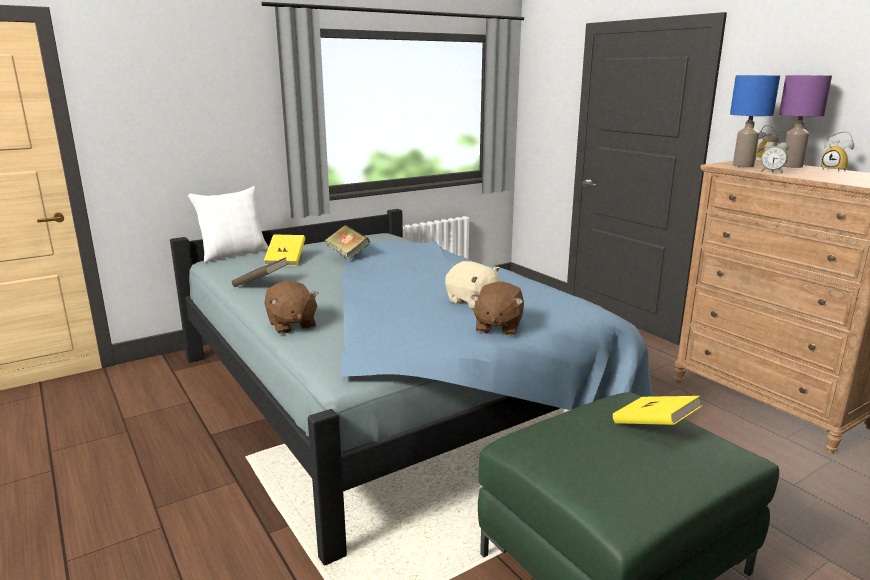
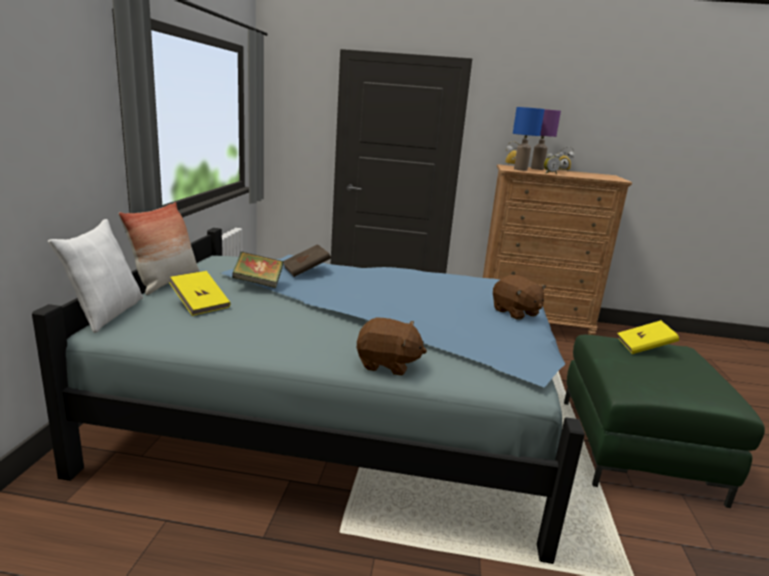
camera: 50 degrees left, 0 degrees up
brown book [232,257,289,287] -> brown book moved to [283,244,331,277]
beige plush toy [445,261,500,308] -> none
none -> pillow [118,202,199,295]

